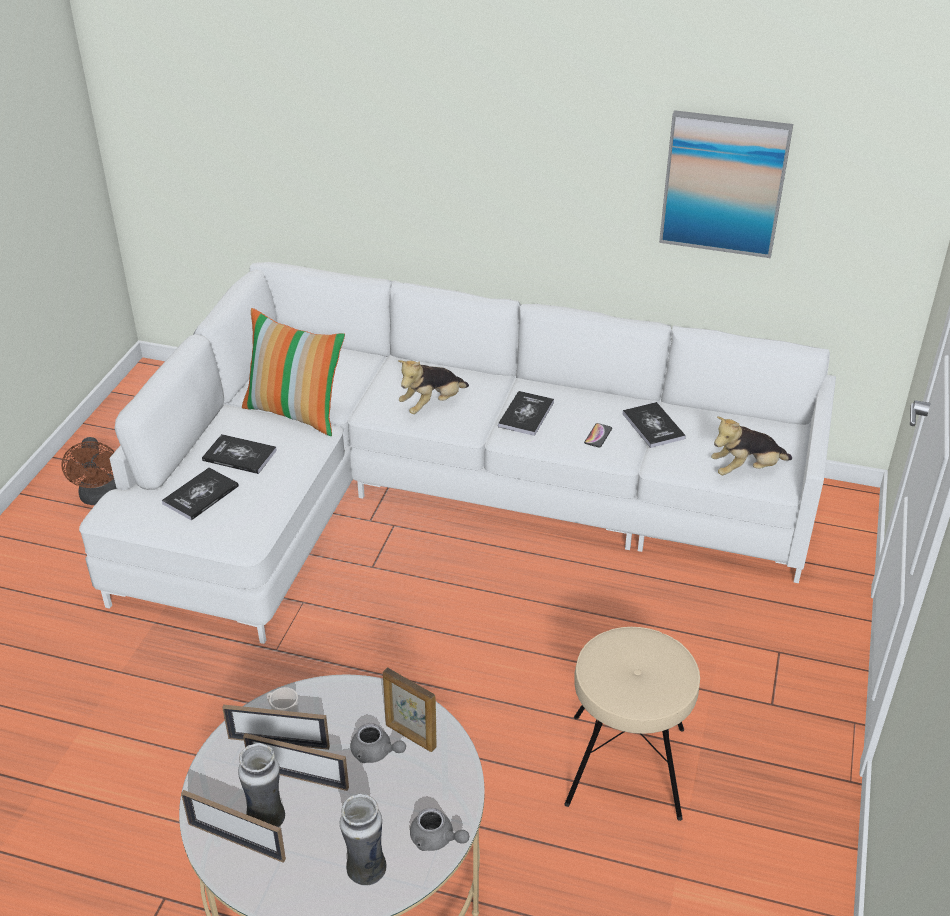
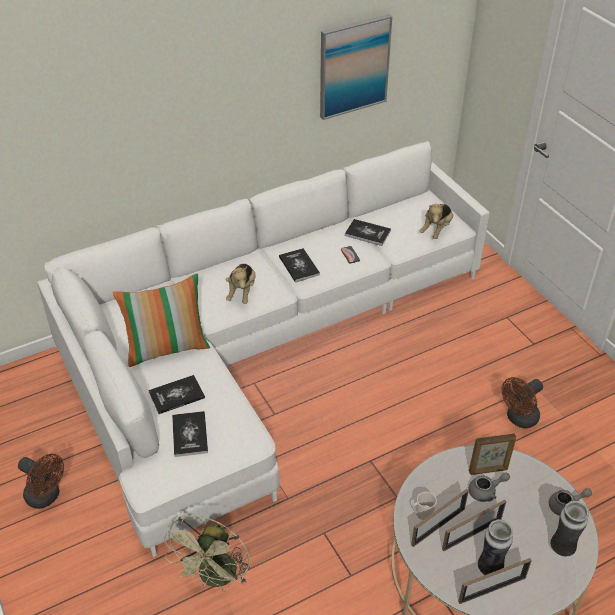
camera: 45 degrees left, 5 degrees up
beige stool [564,627,700,821] -> brown fan [501,377,543,428]
none -> green fan [164,515,250,592]

